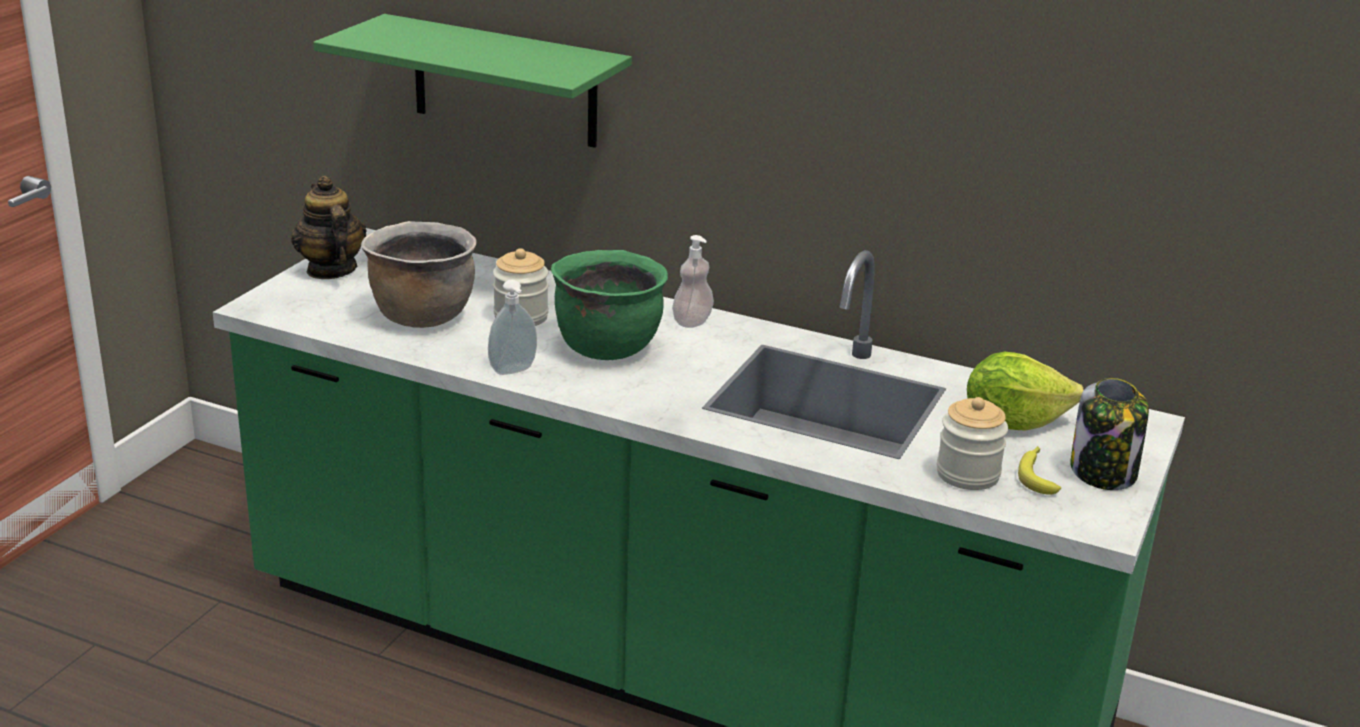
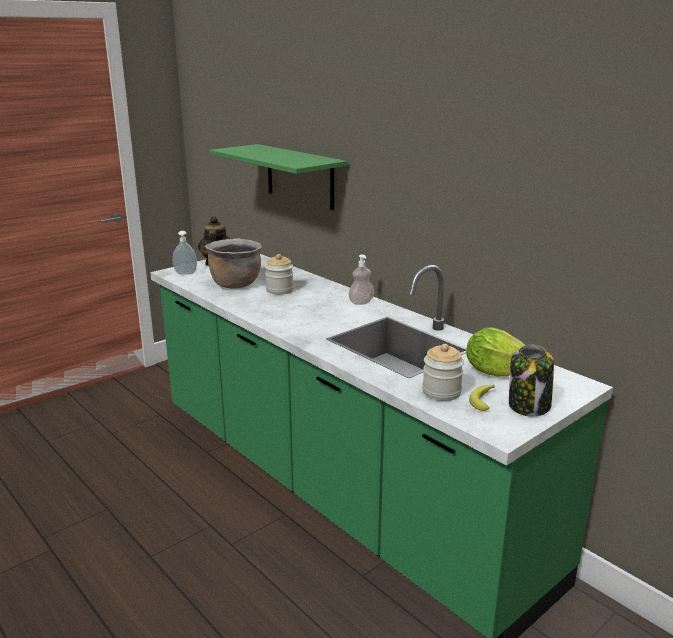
camera: 25 degrees right, 5 degrees down
soap dispenser [488,280,537,375] -> soap dispenser moved to [173,231,197,275]
green cooking pot [551,250,668,360] -> none

